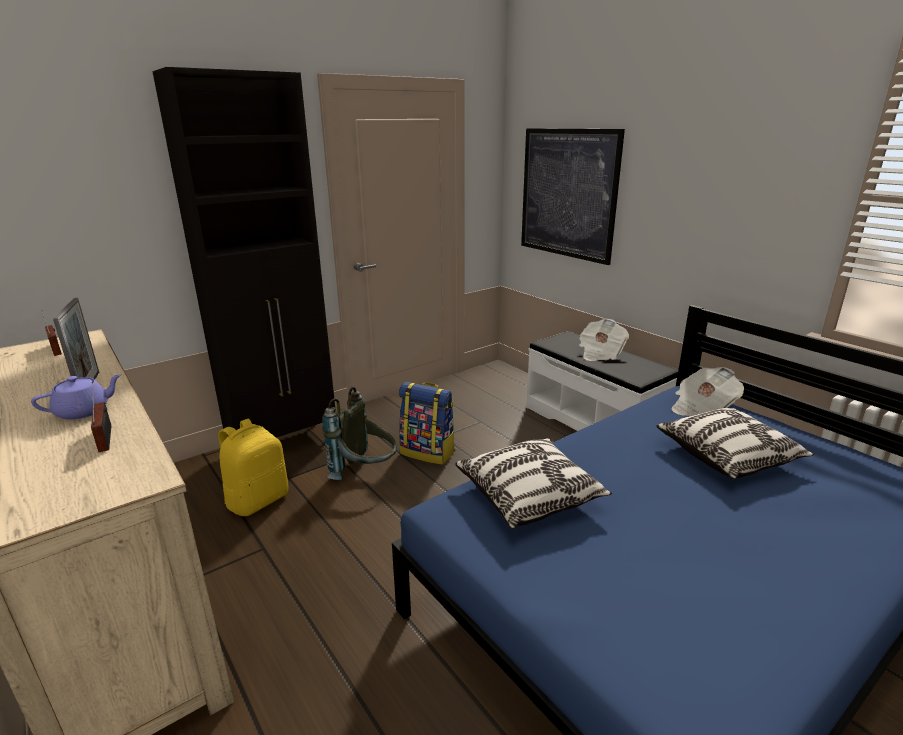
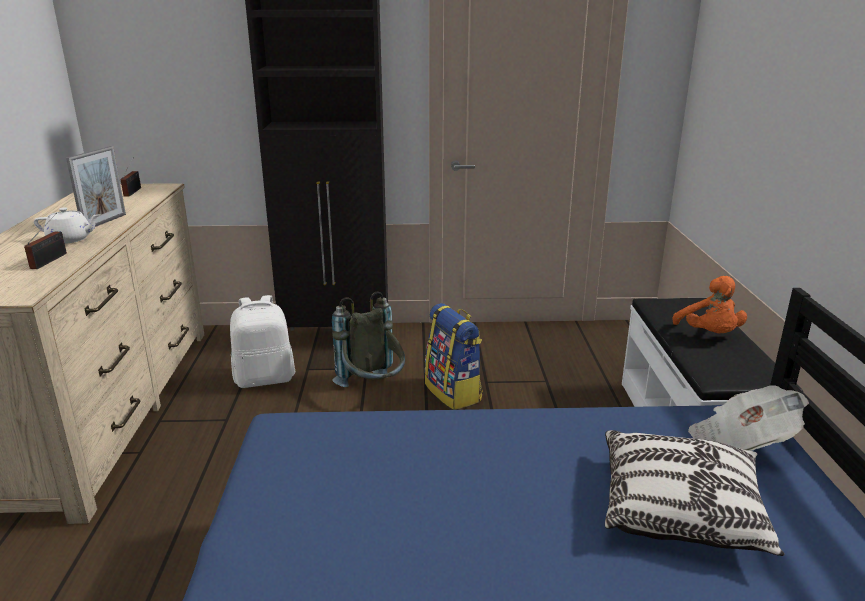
camera: 35 degrees right, 0 degrees up
purple teapot [31,374,122,420] -> white teapot [34,207,100,244]
yellow backpack [218,419,288,516] -> white backpack [230,295,295,388]
pillow [455,438,612,529] -> none
picture [521,128,625,265] -> none
newspaper [579,319,629,361] -> orange plush toy [672,276,747,333]

